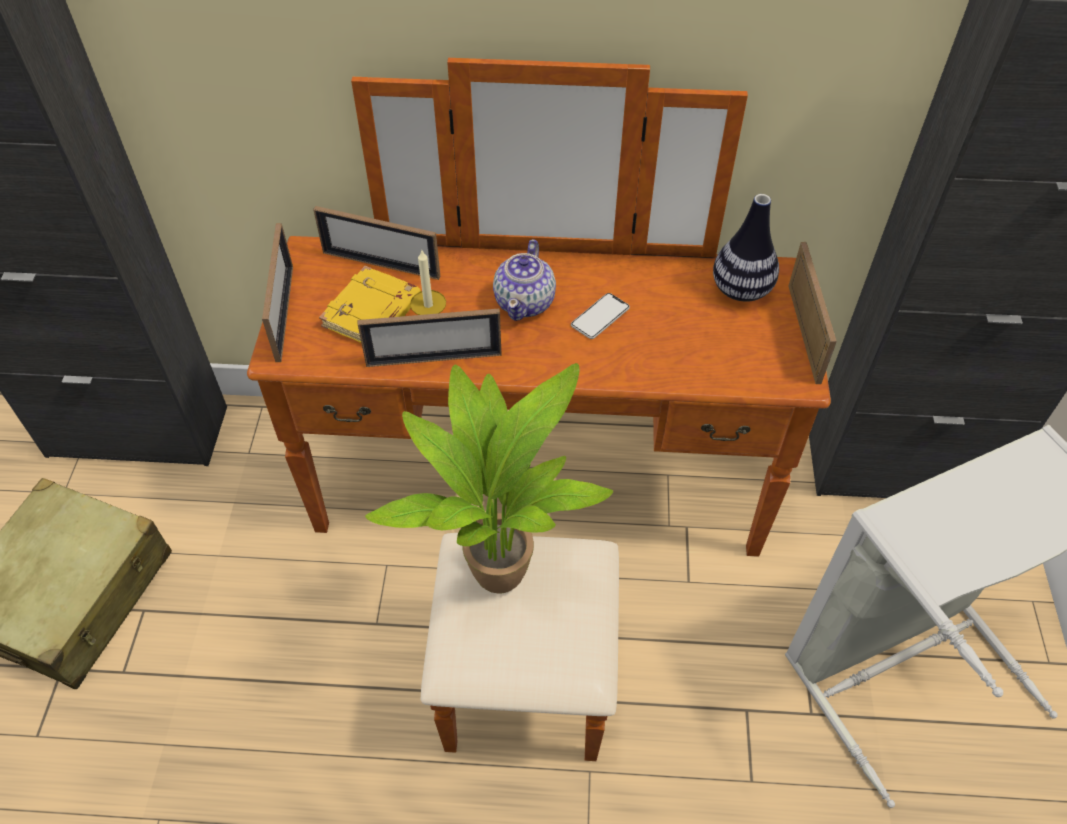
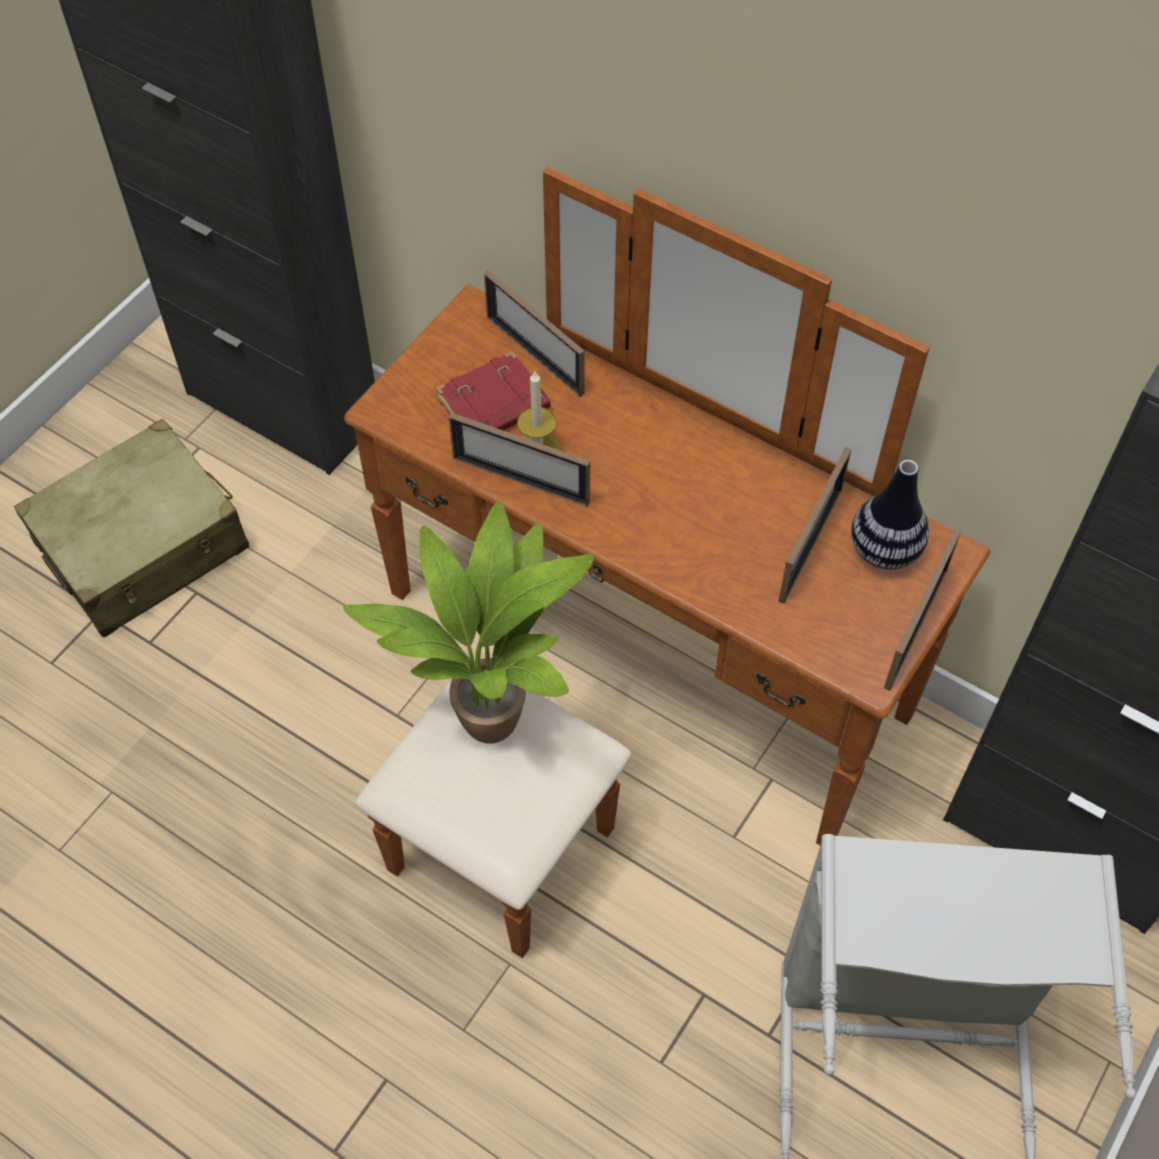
camera: 30 degrees right, 5 degrees up
picture frame [262,223,293,362] -> picture frame moved to [778,447,851,604]
yellow book [319,266,421,343] -> red book [436,351,550,431]
teapot [493,239,556,321] -> none
phone [571,293,630,339] -> none

